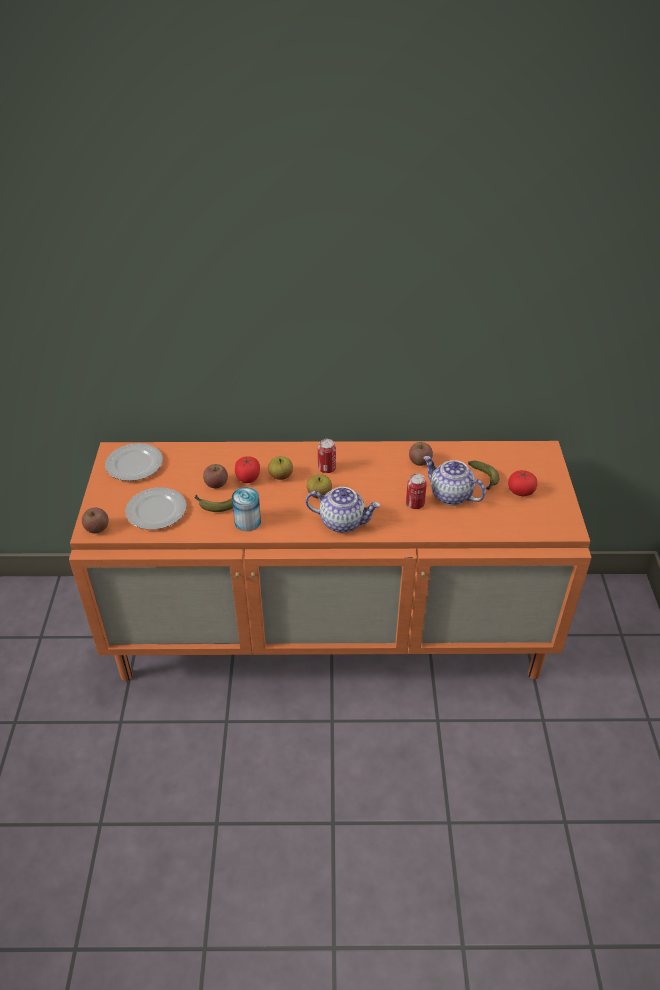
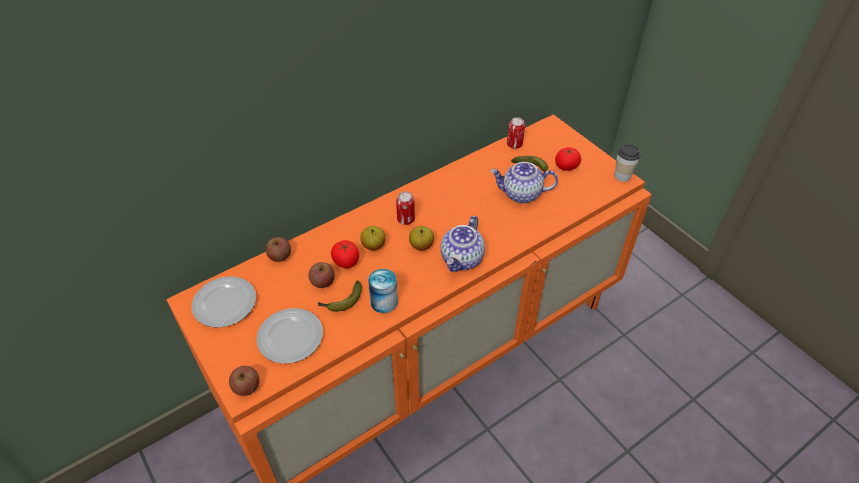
camera: 35 degrees left, 5 degrees up
teapot [306,487,380,533] -> teapot turned 135 degrees clockwise [441,215,485,272]
can [406,474,427,509] -> can moved to [507,117,525,149]
apple [409,442,433,466] -> apple moved to [265,237,291,262]
none -> cup [614,144,640,182]

